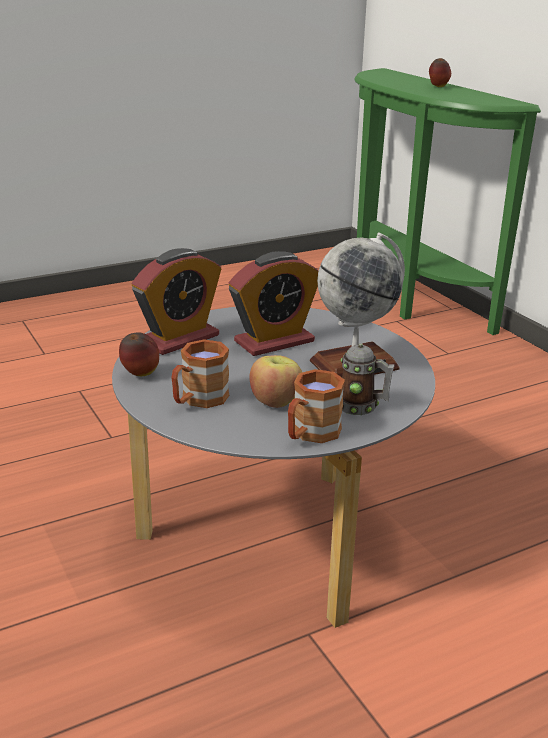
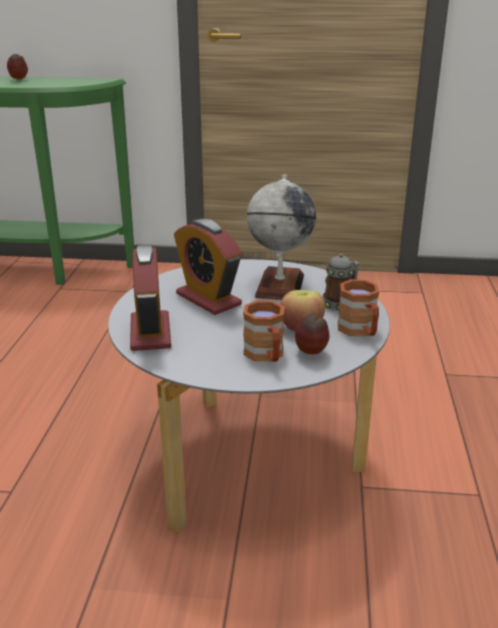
camera: 55 degrees left, 0 degrees up
apple [119,332,159,376] -> apple moved to [295,314,330,355]
alarm clock [229,251,319,356] -> alarm clock turned 135 degrees clockwise [174,219,242,315]

